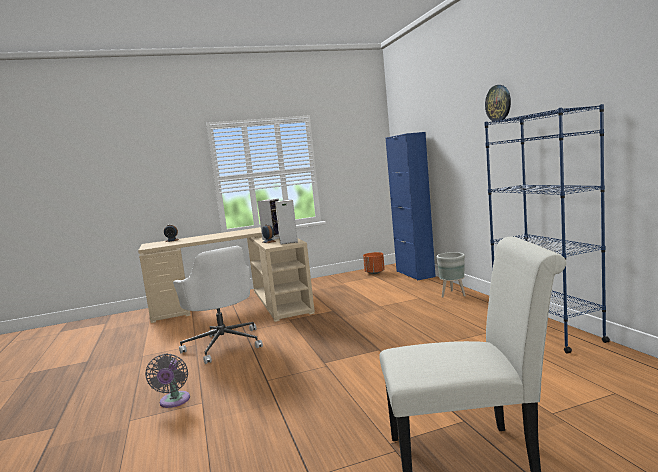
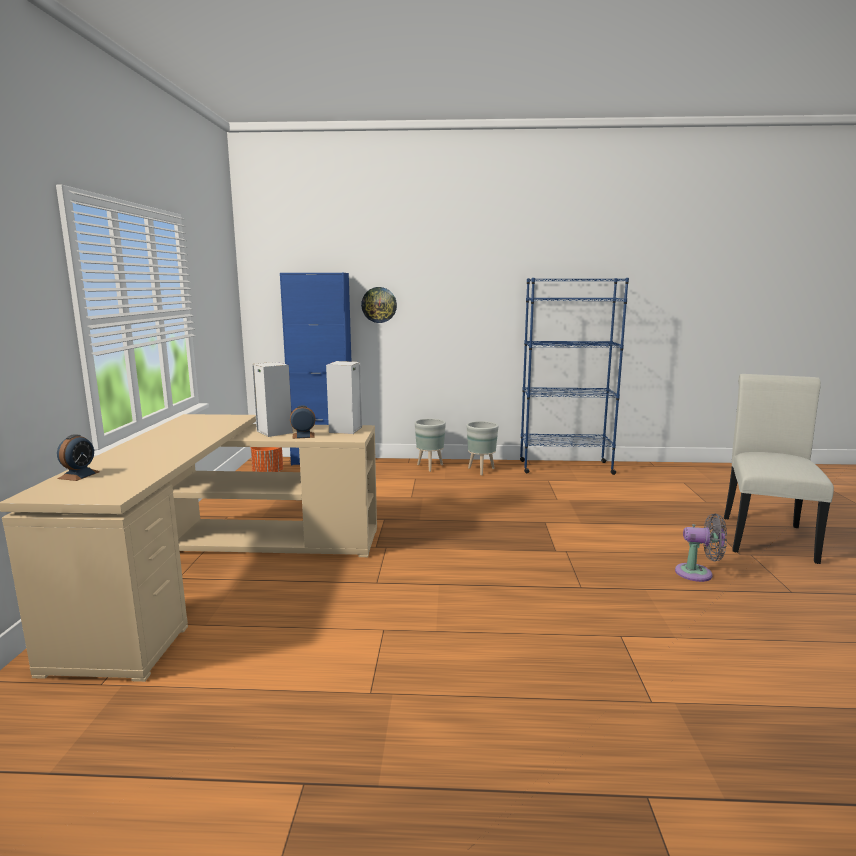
camera: 70 degrees left, 5 degrees up
grey fan [145,354,190,408] -> grey fan moved to [675,514,727,582]
white office chair [173,246,263,364] -> none
wall clock [485,85,511,122] -> wall clock moved to [361,287,397,323]
none -> grey planter [467,421,498,475]

